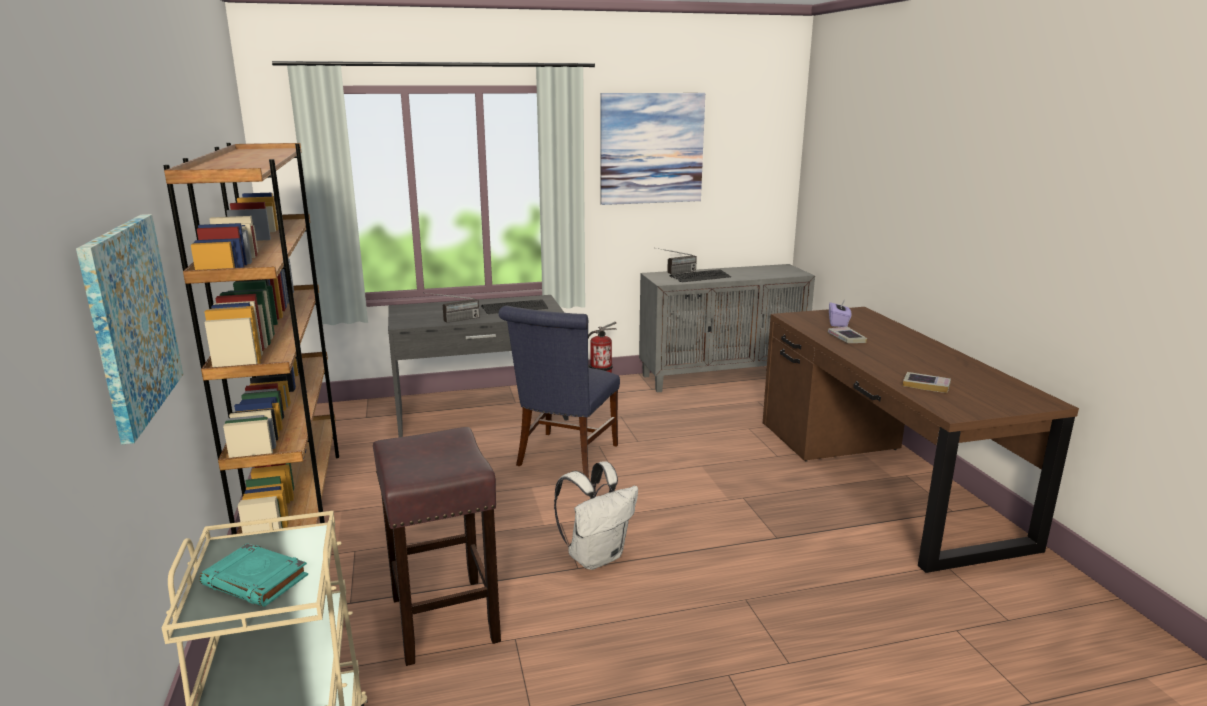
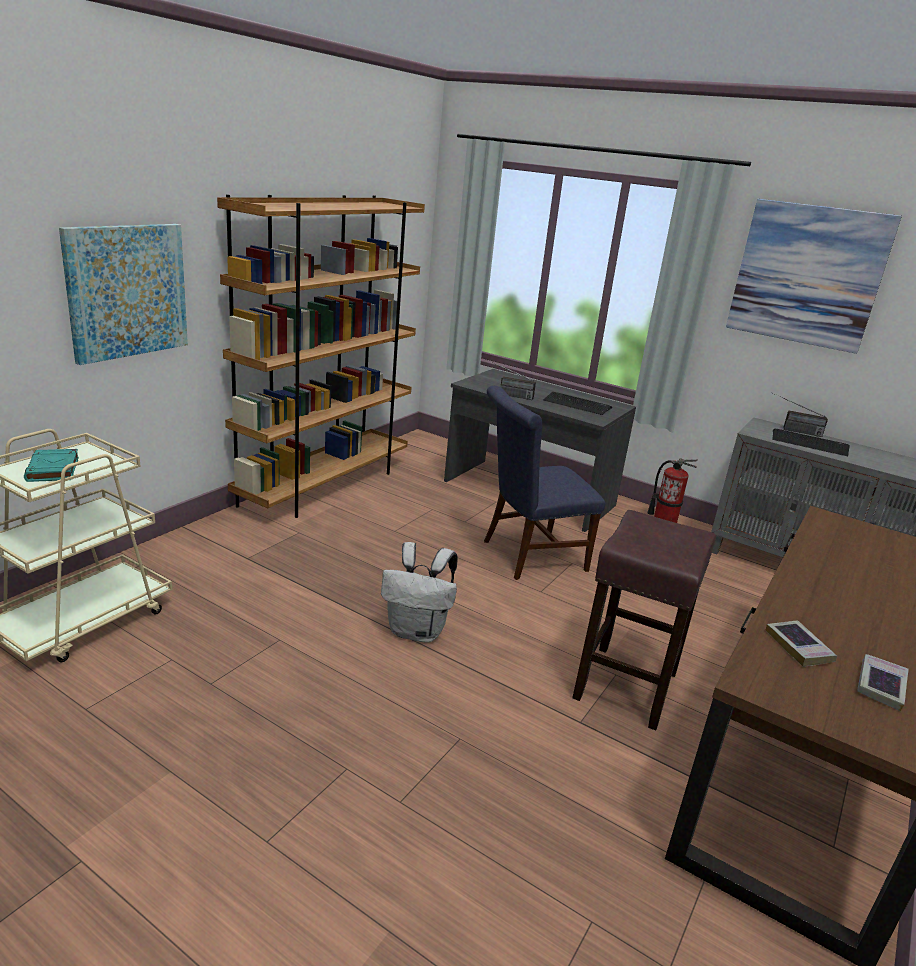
camera: 45 degrees right, 5 degrees up
brown stool [373,427,501,666] -> brown stool moved to [572,510,716,730]
book [828,327,867,343] -> book moved to [857,654,909,711]
purple tissue box [829,299,852,327] -> none

